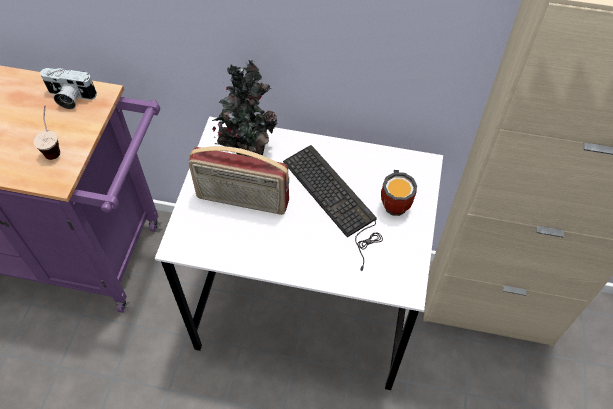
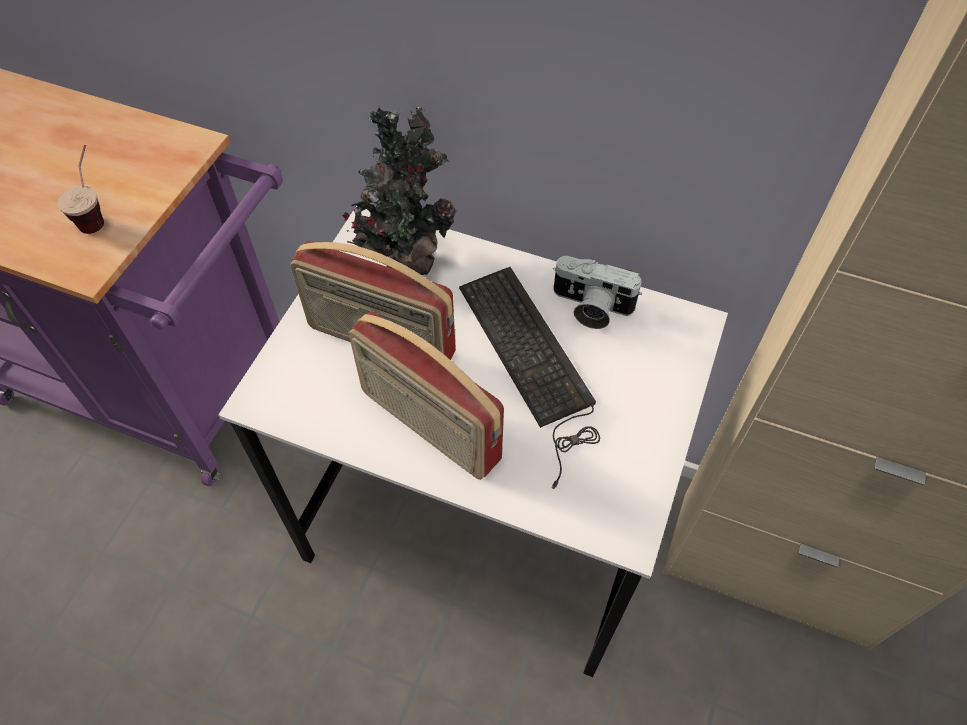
camera: 10 degrees right, 0 degrees up
camera [40,68,97,109] -> camera moved to [553,256,642,329]
mug [381,170,417,216] -> none
none -> radio [349,311,504,480]

